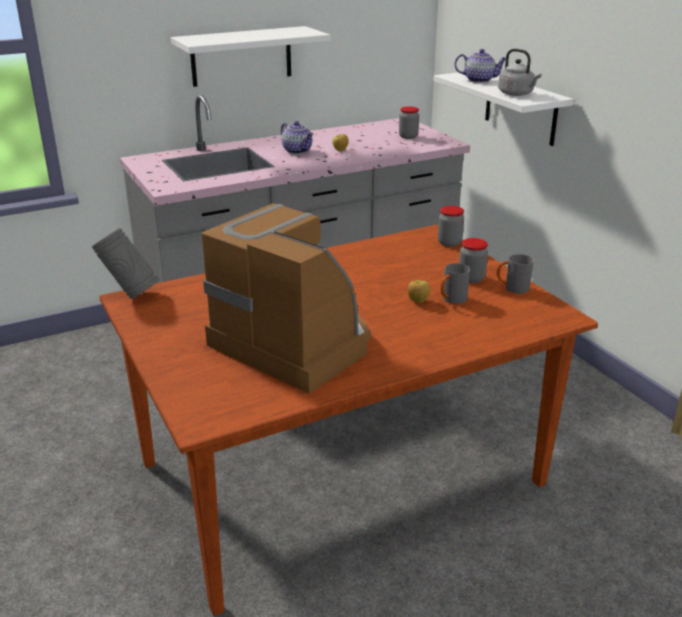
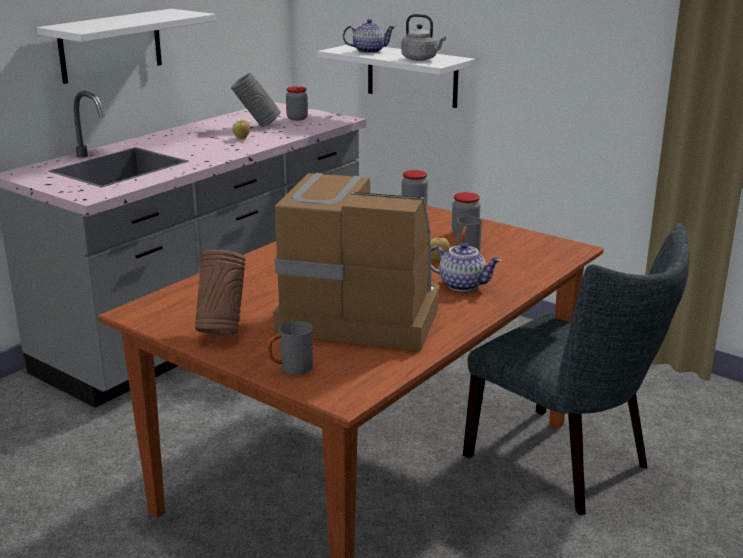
camera: 25 degrees left, 5 degrees down
grey vase [92,228,159,299] -> grey vase moved to [231,73,281,127]
teapot [281,121,313,154] -> teapot moved to [431,242,501,291]
grey mug [497,254,534,294] -> grey mug moved to [267,321,313,375]
none -> brown vase [195,250,246,335]
none -> grey chair [463,223,690,515]

